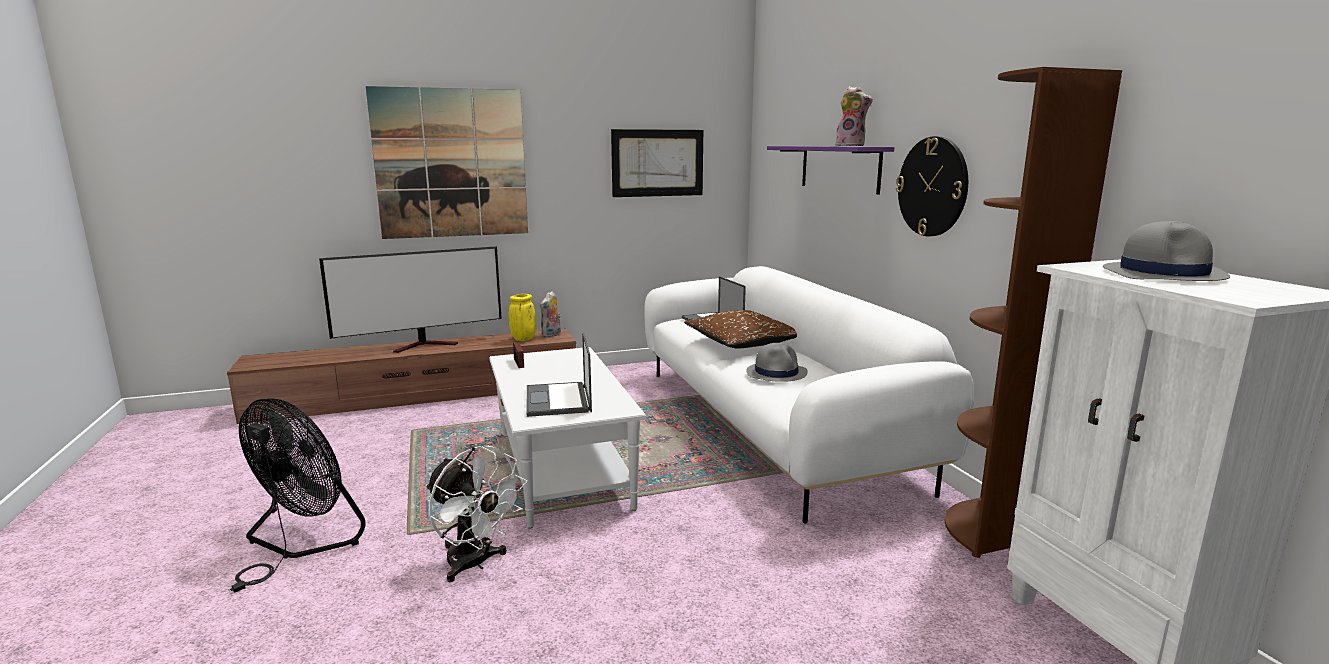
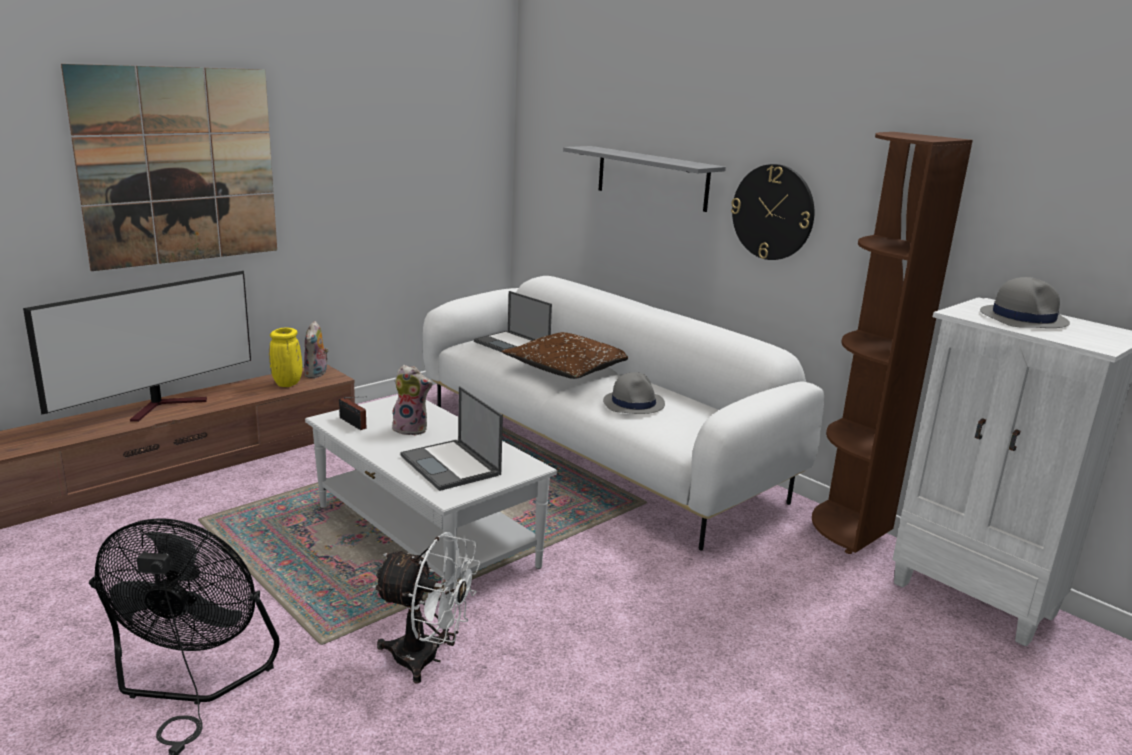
camera: 25 degrees left, 5 degrees up
picture [611,129,703,197] -> none
purple shelf [767,146,894,195] -> grey shelf [563,146,726,212]
plush toy [835,86,873,146] -> plush toy moved to [392,365,432,436]

